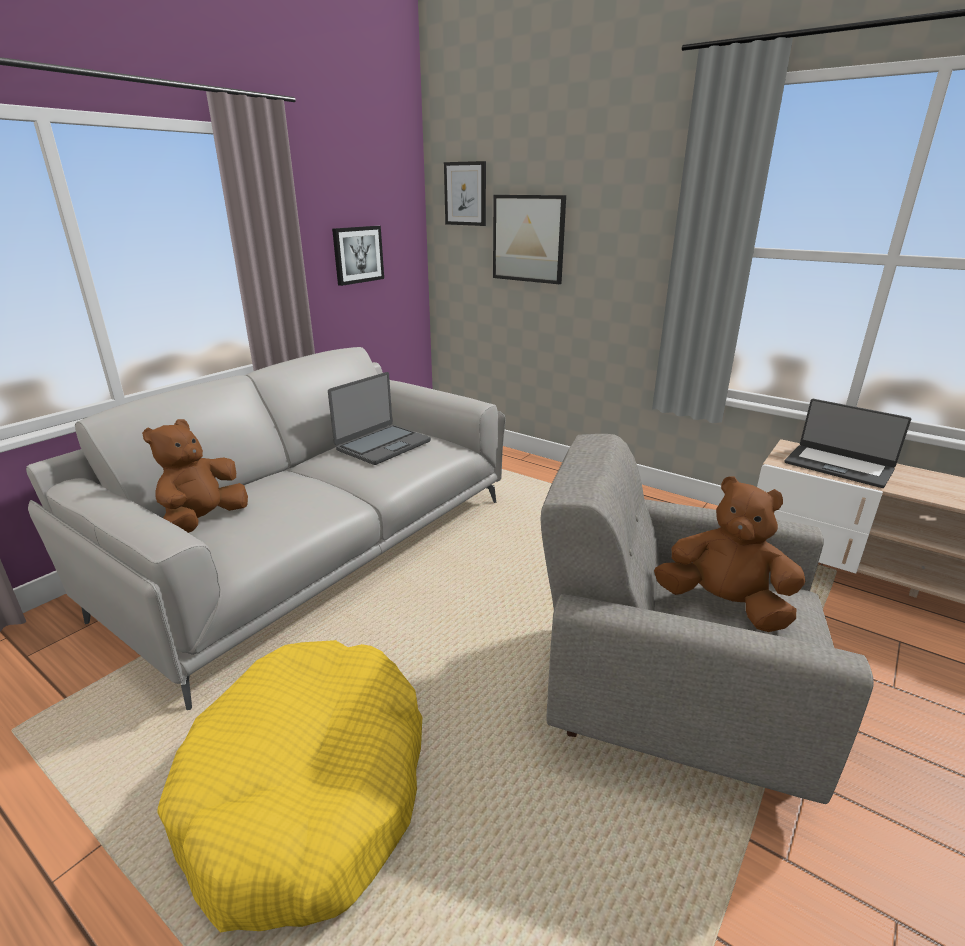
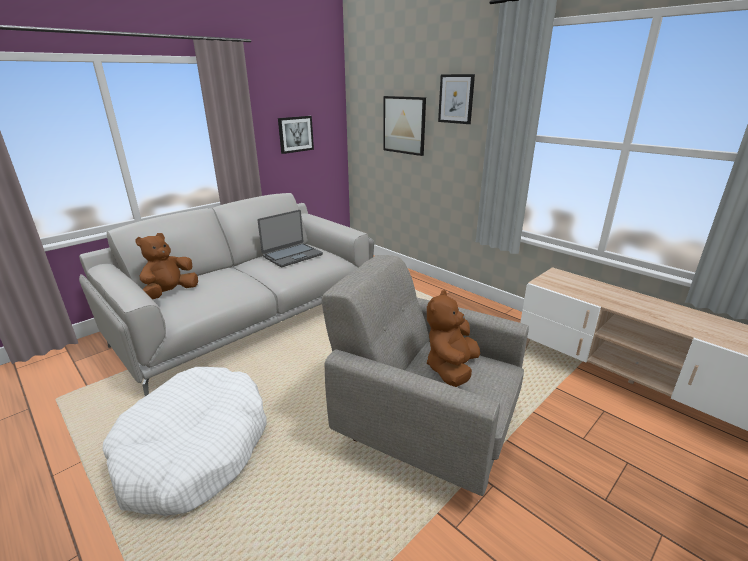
camera: 10 degrees right, 0 degrees up
yellow dog bed [158,640,422,932] -> white dog bed [103,367,267,516]
picture [444,161,486,226] -> picture moved to [438,74,475,124]
brown plush toy [654,477,805,632] -> brown plush toy turned 105 degrees counterclockwise [427,290,480,387]
laptop [784,399,911,488] -> none

